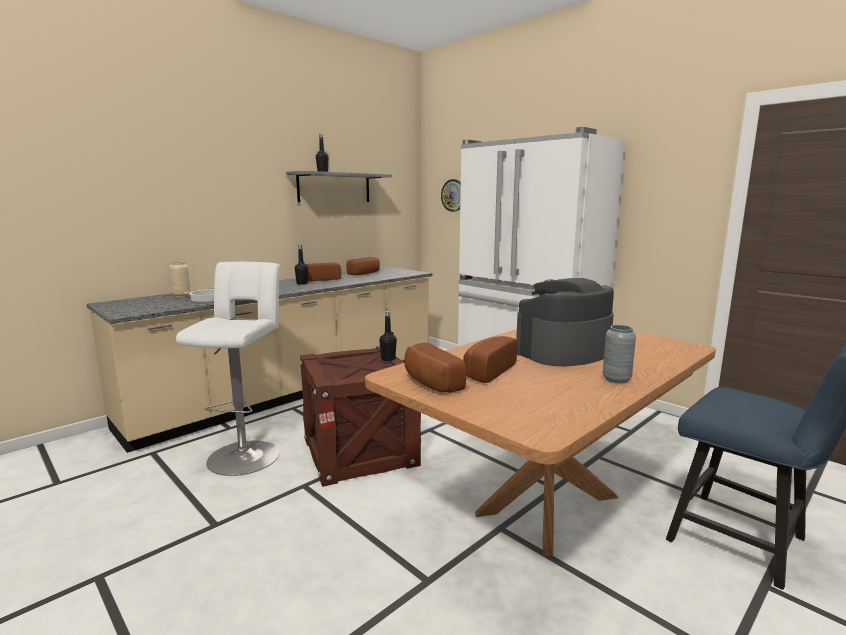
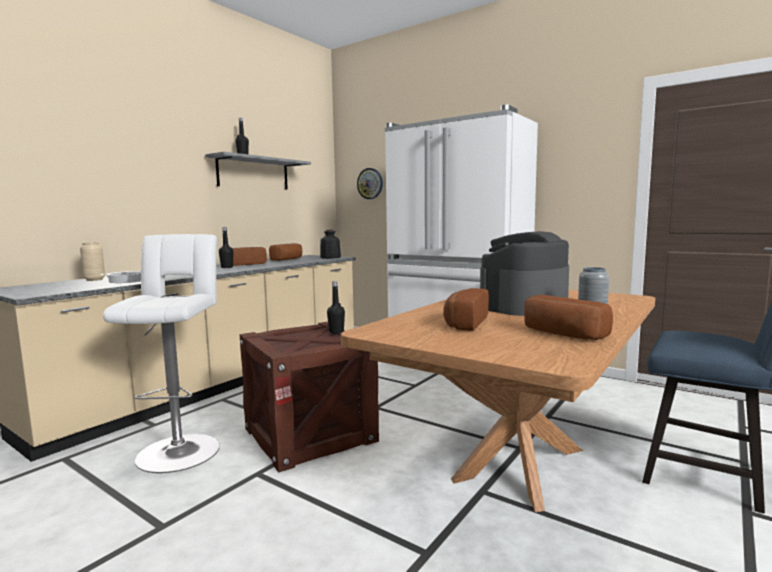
camera: 10 degrees left, 5 degrees down
bread [404,343,466,393] -> bread moved to [524,295,613,340]
none -> bottle [320,230,341,259]

